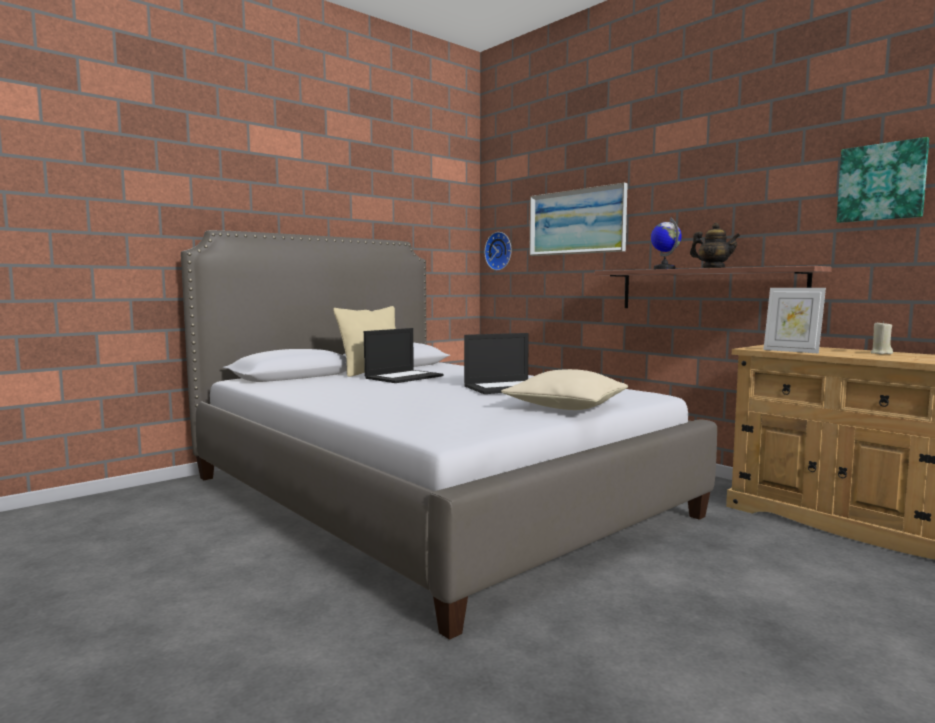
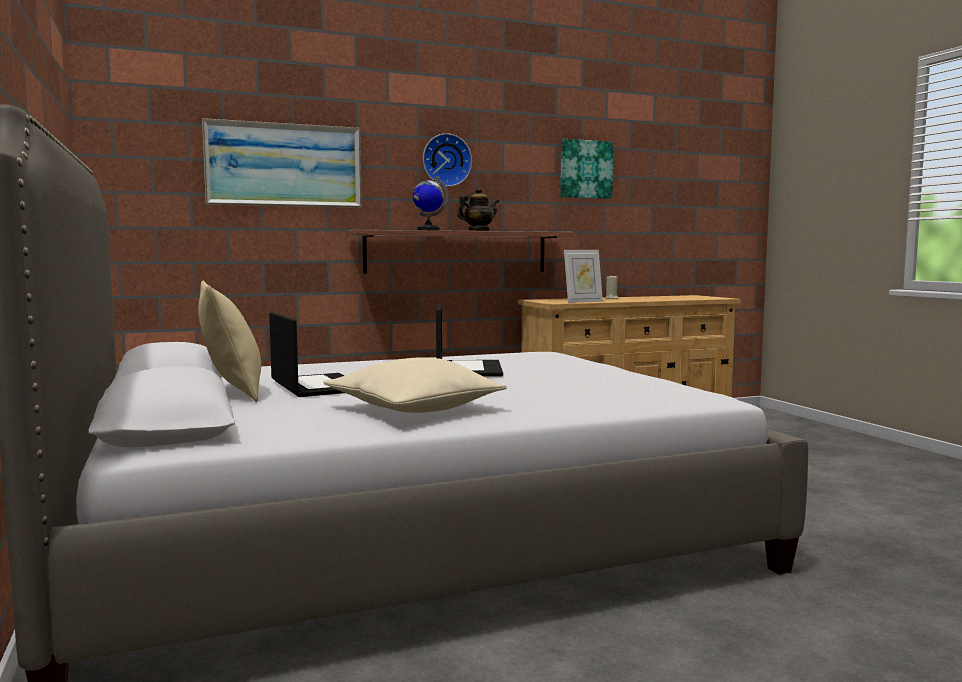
camera: 70 degrees left, 0 degrees up
wall clock [484,232,512,271] -> wall clock moved to [423,133,472,187]
beige pillow [501,369,628,410] -> beige pillow moved to [323,357,507,413]

